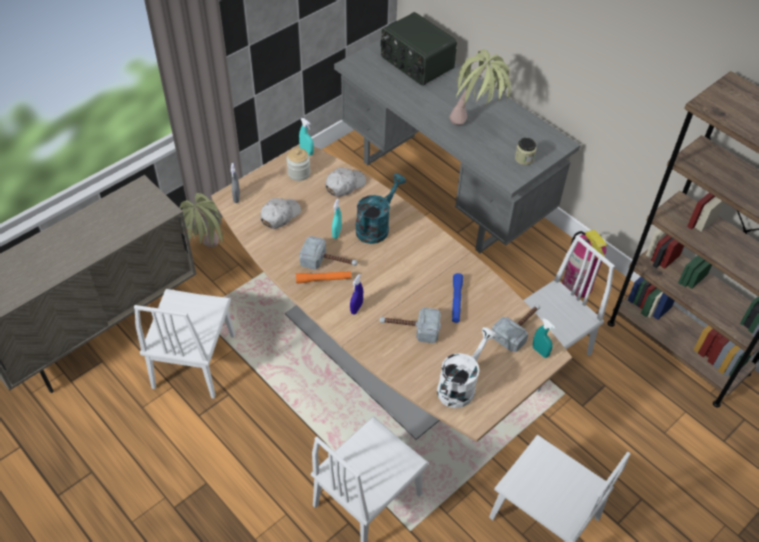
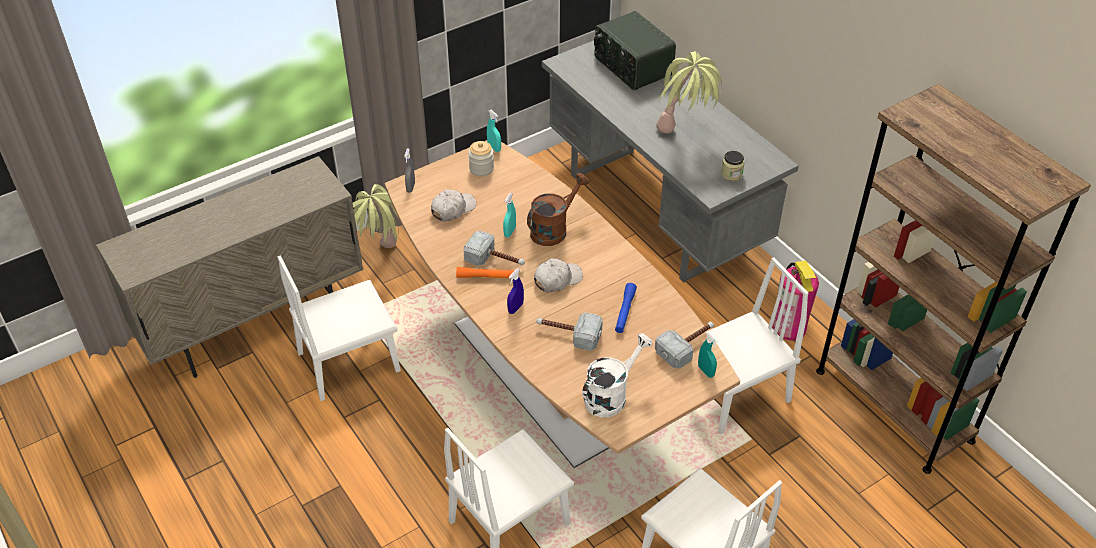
camera: 10 degrees right, 5 degrees down
white chair [134,289,235,398] -> white chair turned 45 degrees clockwise [278,256,401,401]
white cap [325,168,366,197] -> white cap moved to [534,258,583,293]
turquoise watering can [356,173,406,244] -> brown watering can [527,173,589,246]

